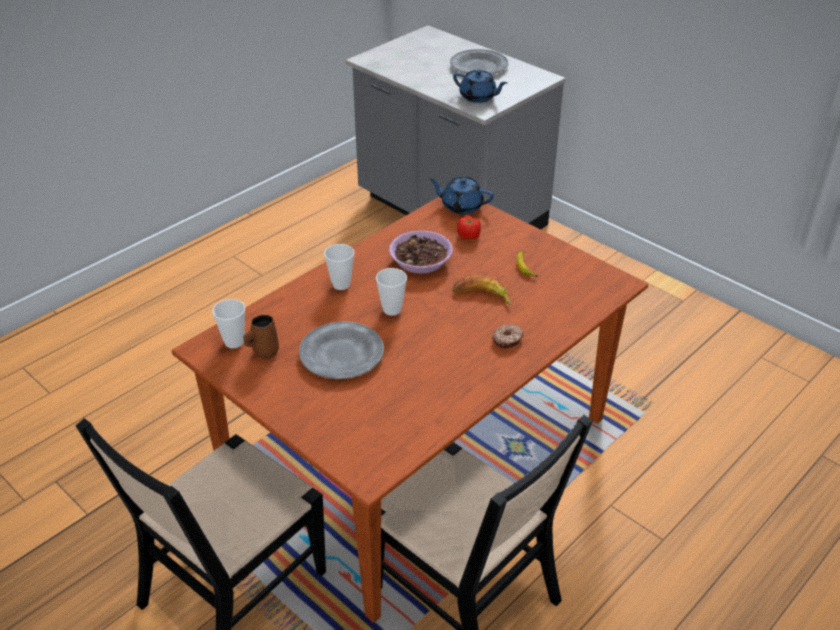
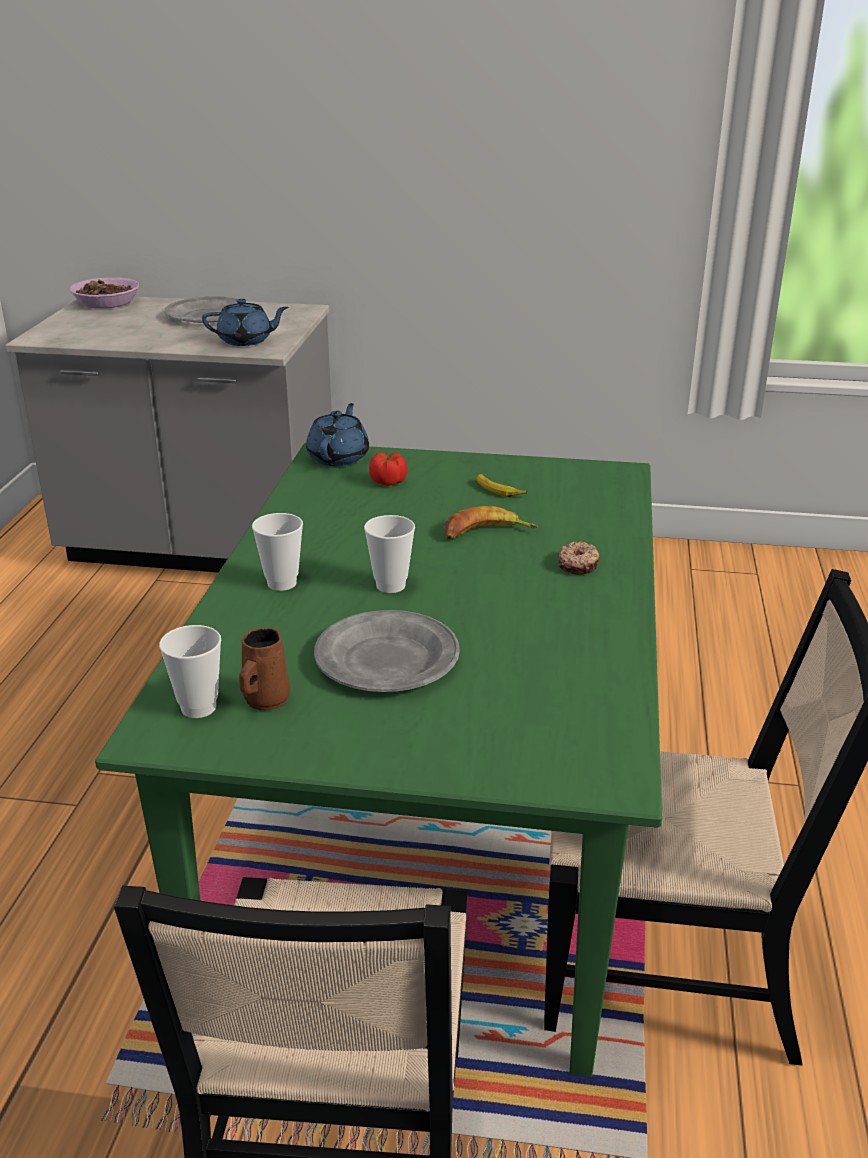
camera: 35 degrees left, 10 degrees down
brown dining table [172,197,648,623] -> green dining table [95,443,662,1077]
bowl [389,231,453,274] -> bowl moved to [69,277,140,309]
blue teapot [429,177,494,214] -> blue teapot turned 120 degrees clockwise [306,403,369,466]

